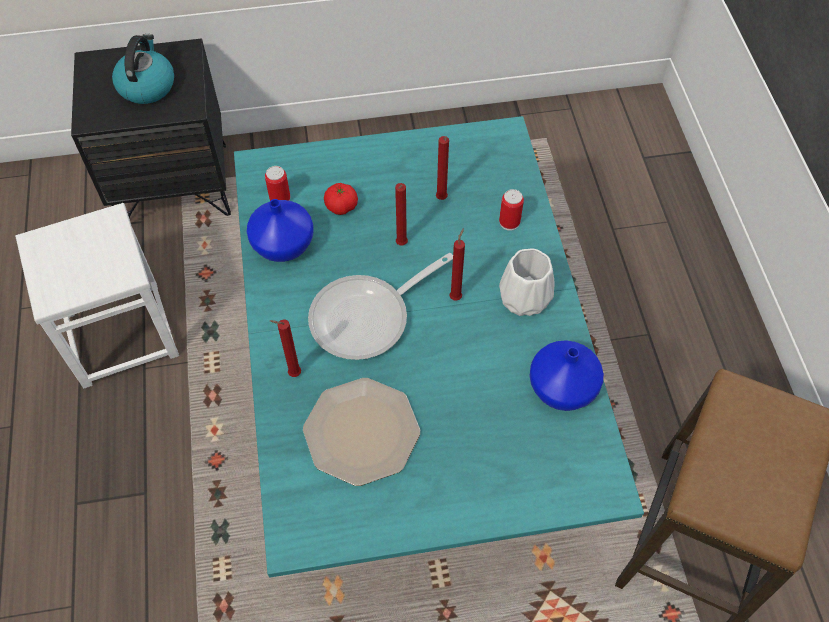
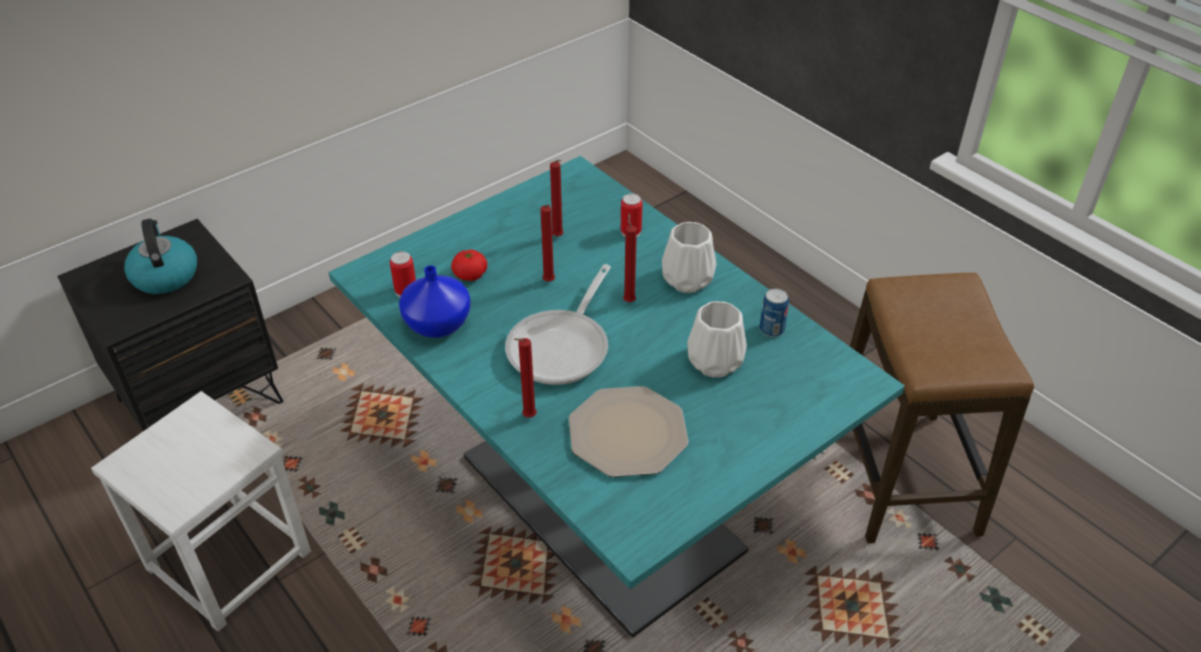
camera: 30 degrees left, 15 degrees down
blue vase [530,340,604,411] -> can [759,288,789,337]
none -> white vase [687,301,747,378]

